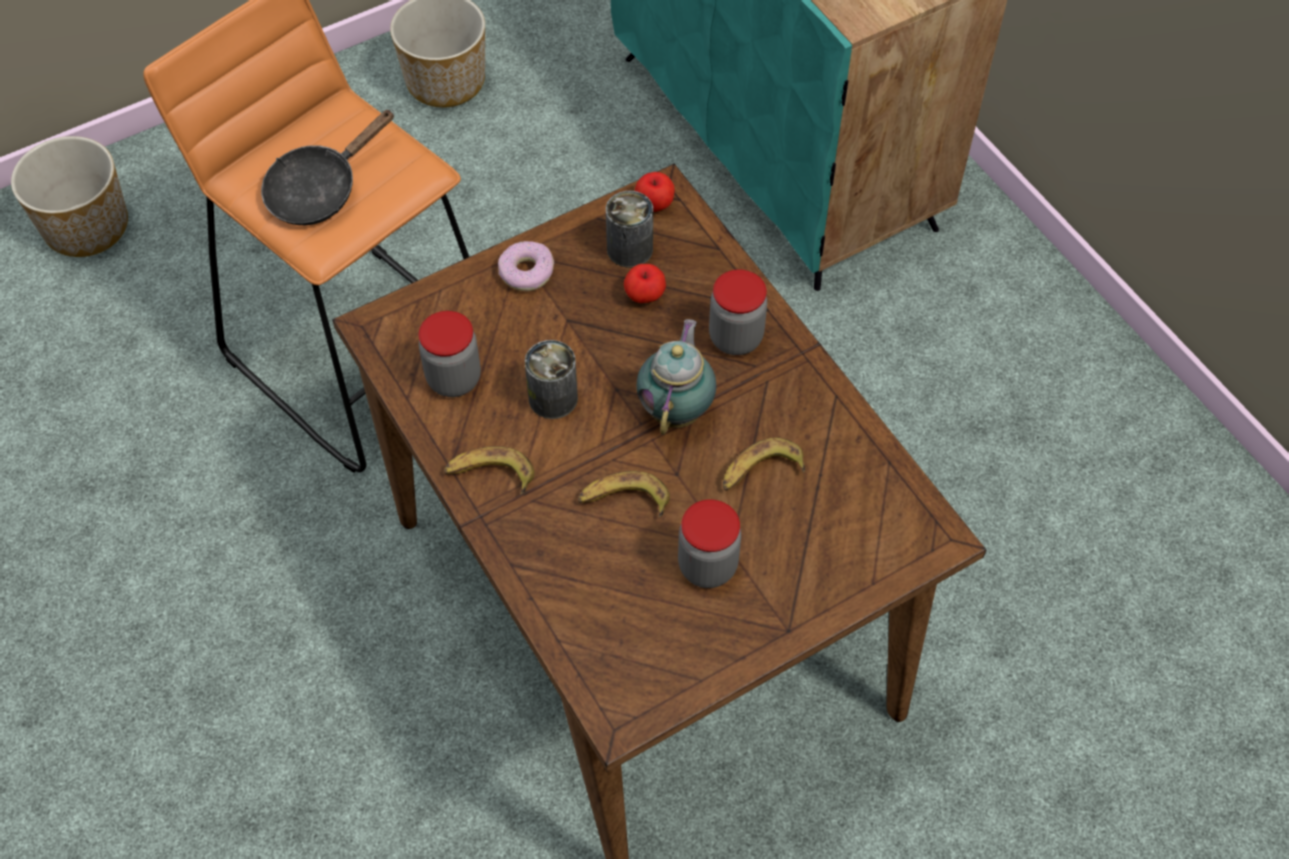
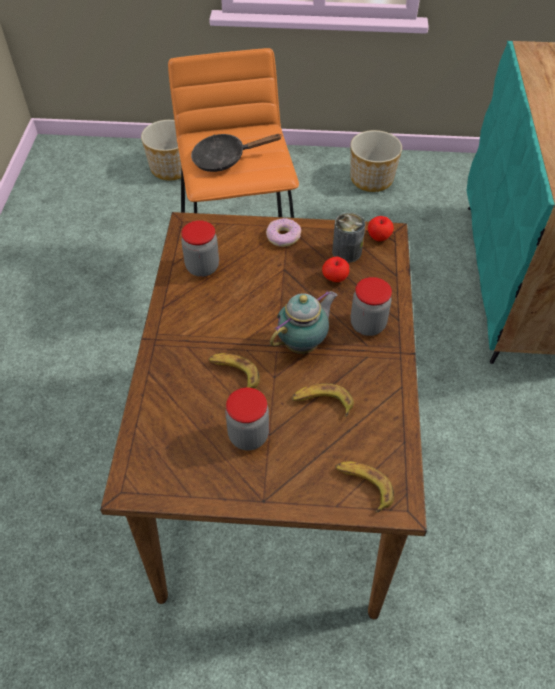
camera: 35 degrees right, 5 degrees down
banana [444,446,535,494] -> banana moved to [335,461,394,513]
can [525,340,578,419] -> none

